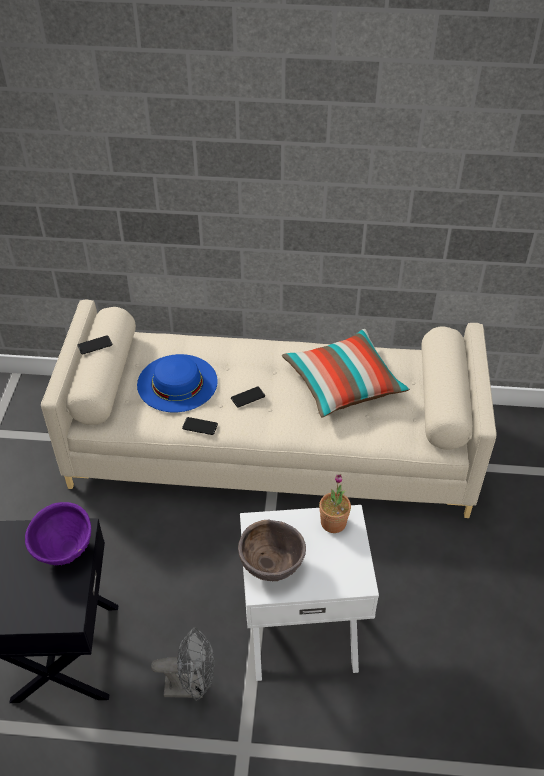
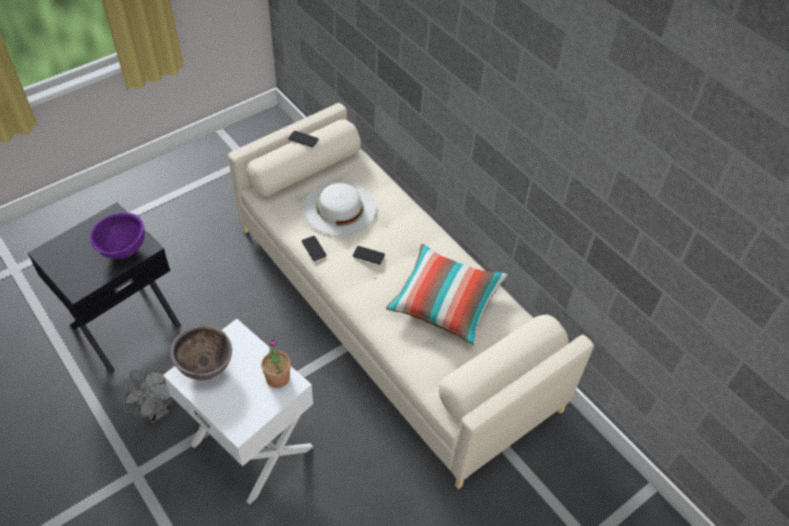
camera: 45 degrees right, 5 degrees up
blue hat [137,354,218,412] -> white hat [303,182,376,236]

